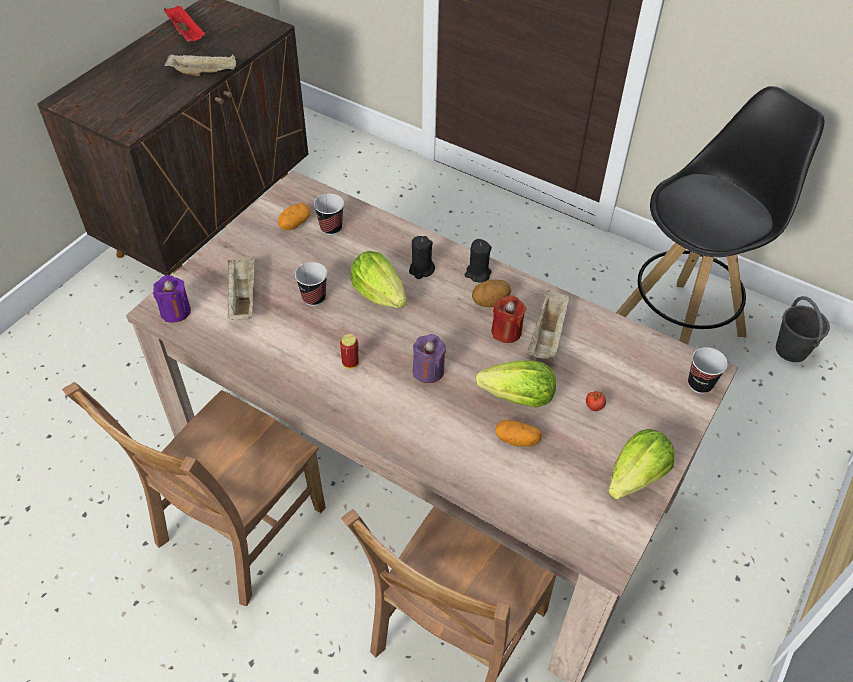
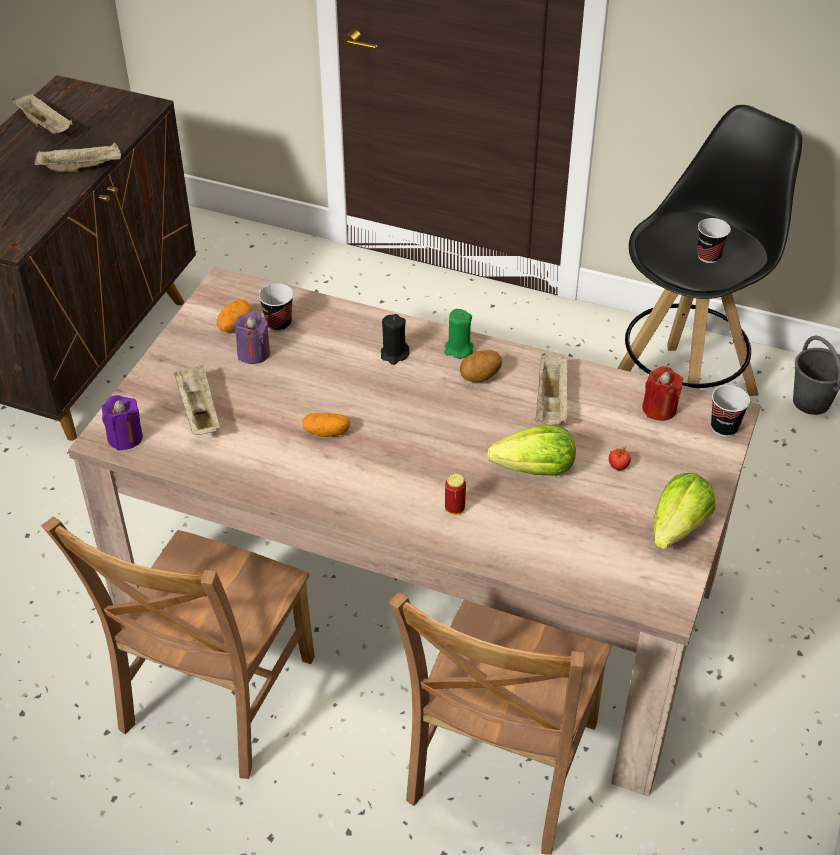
camera: 10 degrees left, 5 degrees down
red tray [164,6,205,42] -> beige tray [12,93,73,134]
cup [295,262,327,306] -> cup moved to [697,218,731,263]
can [340,334,359,369] -> can moved to [445,474,466,515]
lettuce [351,251,407,308] -> none
purple candle [413,334,446,383] -> purple candle moved to [234,312,270,364]
black candle [465,239,492,282] -> green candle [444,309,474,358]
red candle [491,295,526,343] -> red candle moved to [642,366,683,421]
potato [496,420,542,447] -> potato moved to [303,413,350,437]

